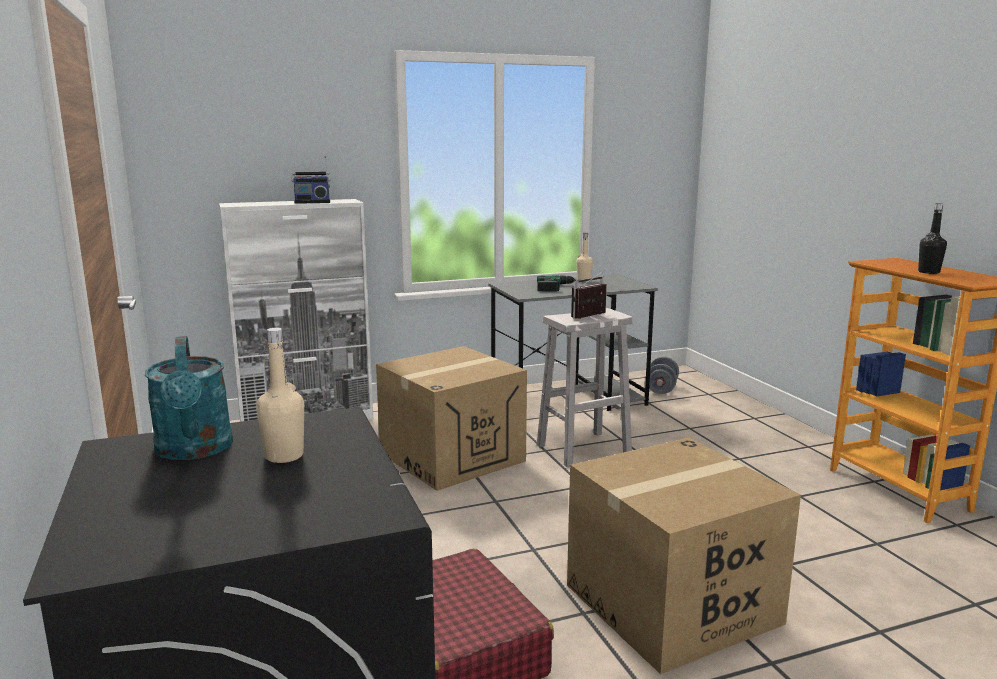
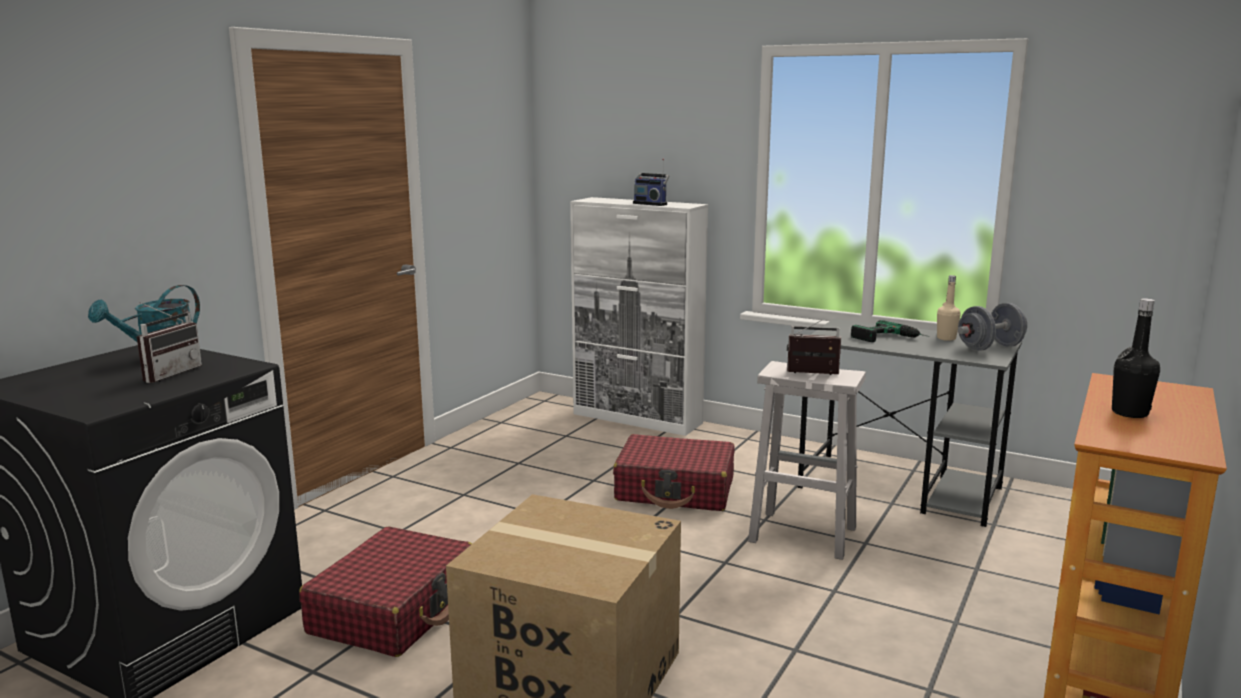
camera: 50 degrees right, 0 degrees up
beige bottle [256,328,304,463] -> radio [137,302,202,383]
cardboard box [376,346,527,491] -> red suitcase [613,434,734,511]
grey dumbbell [645,357,679,394] -> grey dumbbell moved to [958,303,1027,351]

